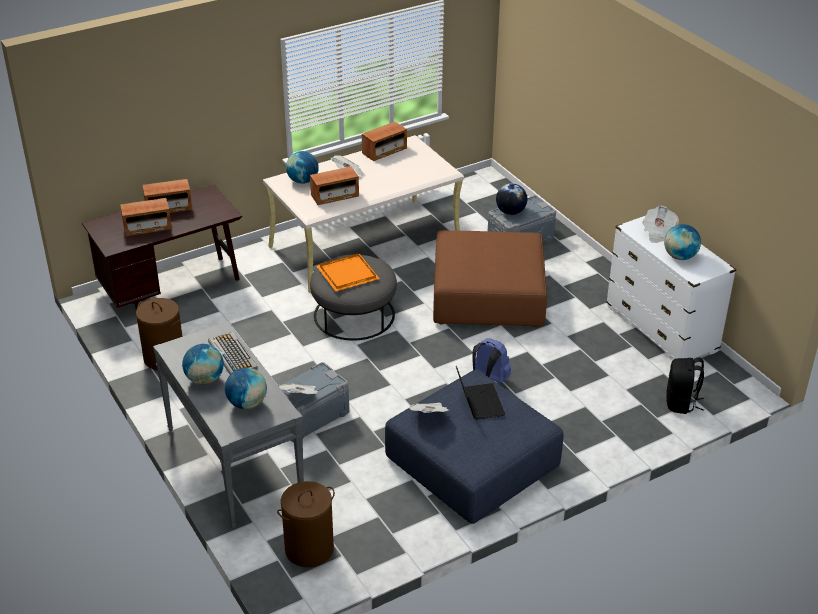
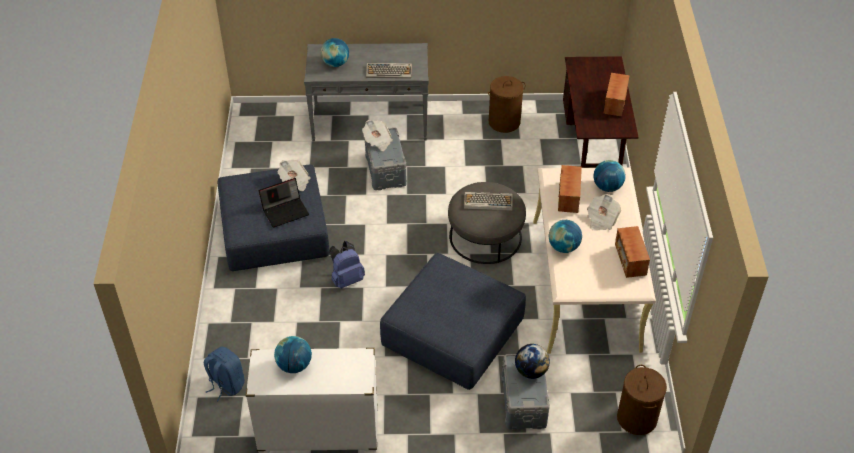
camera: 120 degrees right, 10 degrees up
radio [120,198,172,236] -> none
globe [182,344,224,385] -> globe moved to [549,220,582,253]
brown laundry basket [277,481,335,567] -> brown laundry basket moved to [617,365,667,435]
orange tray [317,254,380,291] -> keyboard [464,192,513,211]
brown ottoman [433,230,547,327] -> blue ottoman [380,253,526,390]
laptop [456,365,505,420] -> laptop turned 45 degrees counterclockwise [259,178,309,228]
newspaper [642,206,679,243] -> none
black backpack [666,357,704,414] -> blue backpack [204,347,245,401]

